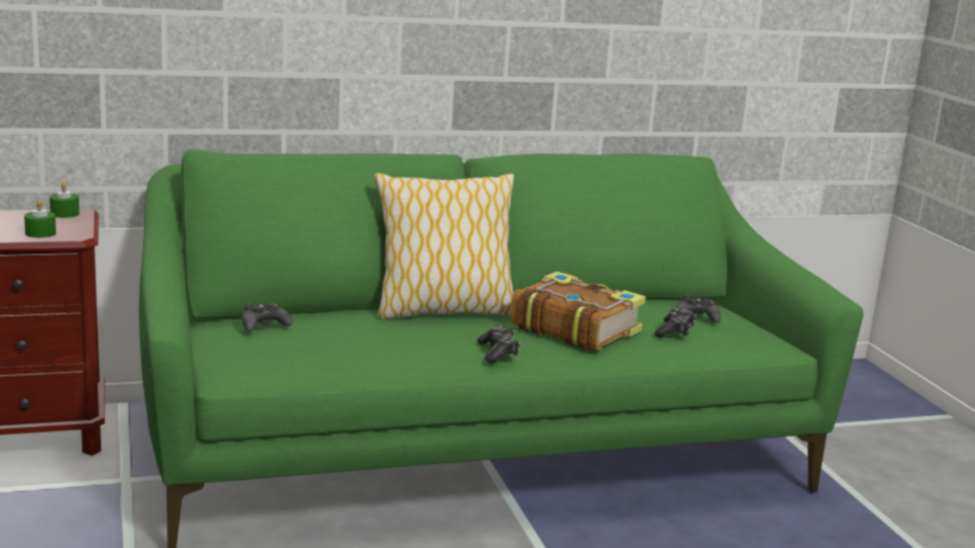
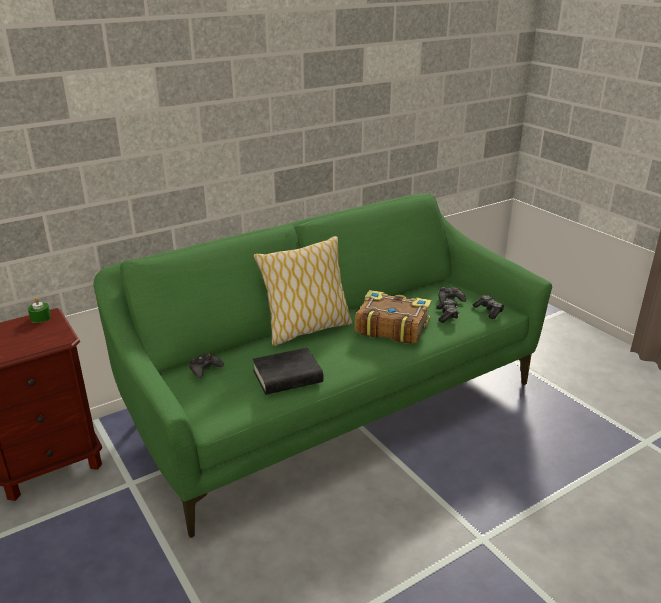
camera: 15 degrees left, 10 degrees up
green candle [24,200,56,238] -> none
game controller [477,325,520,363] -> game controller moved to [472,295,504,319]
none -> black book [252,348,324,395]

